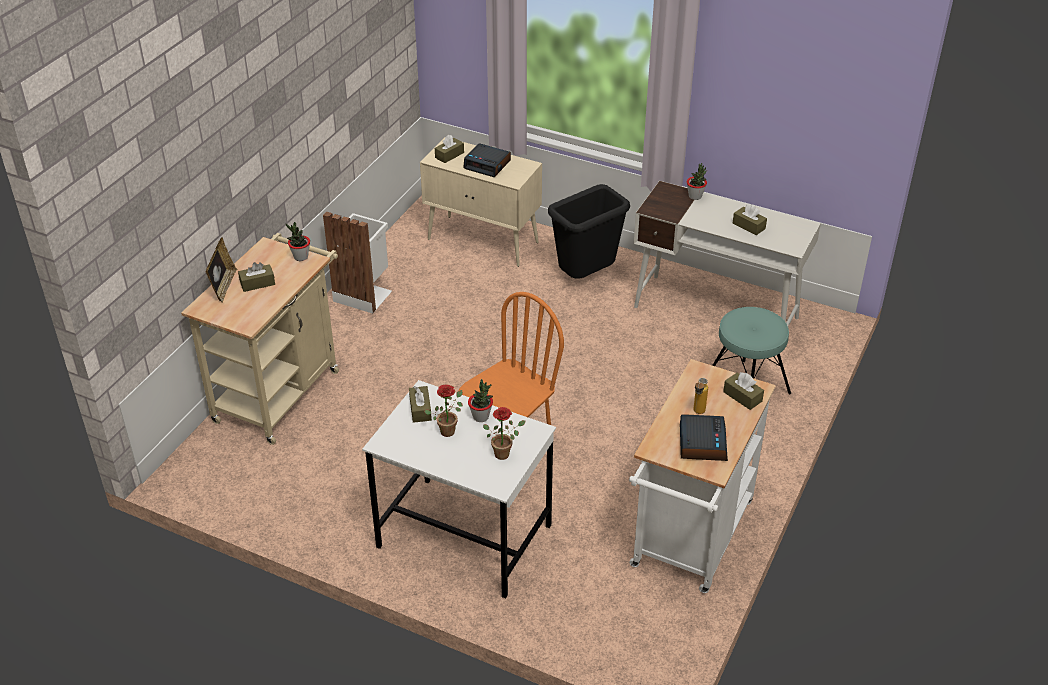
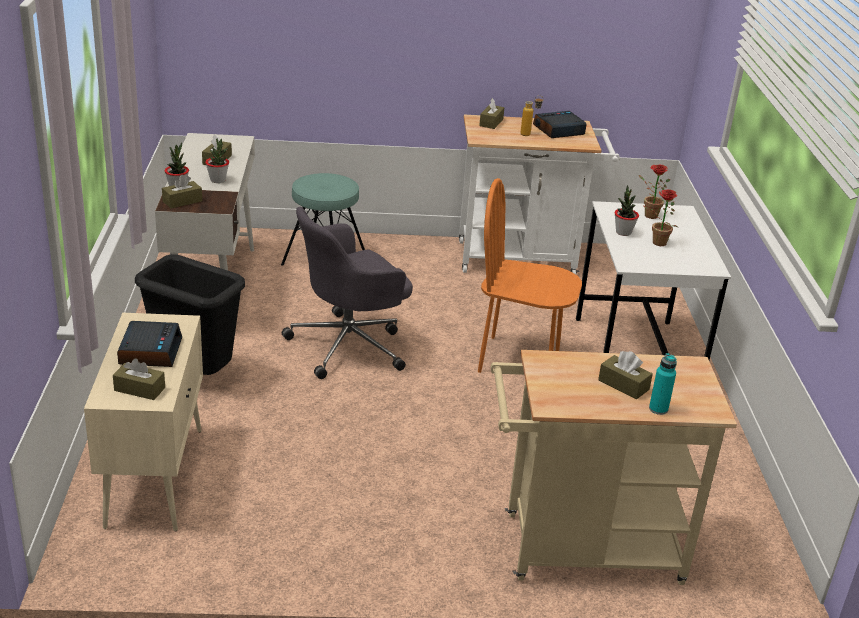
camera: 120 degrees left, 10 degrees down
picture frame [206,237,237,303] -> turquoise bottle [649,353,677,415]
potted plant [286,222,310,261] -> potted plant moved to [205,139,229,183]
white trash can [323,212,392,314] -> none
brown tissue box [409,386,432,423] -> brown tissue box moved to [162,175,202,208]
none -> grey office chair [282,207,413,379]

